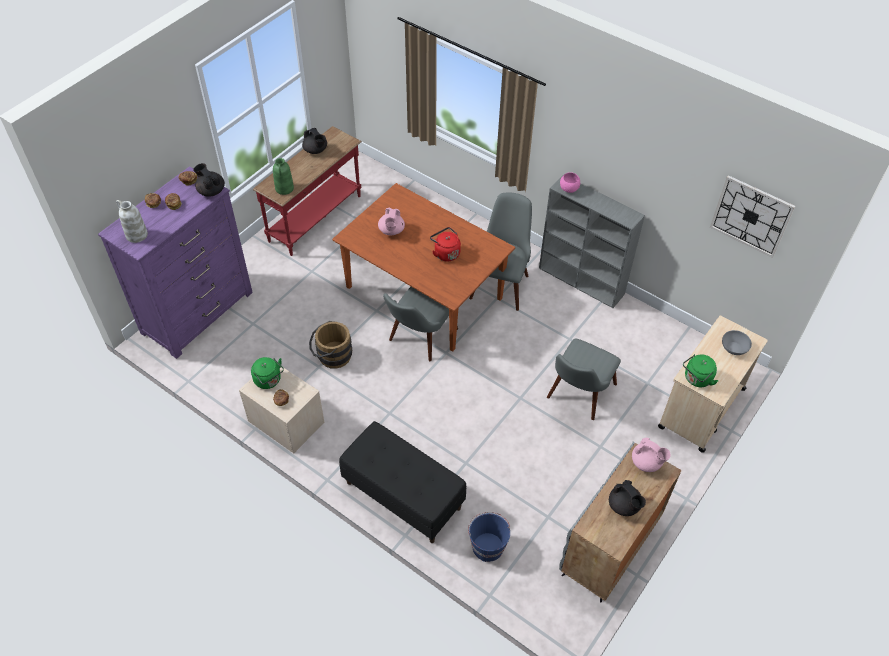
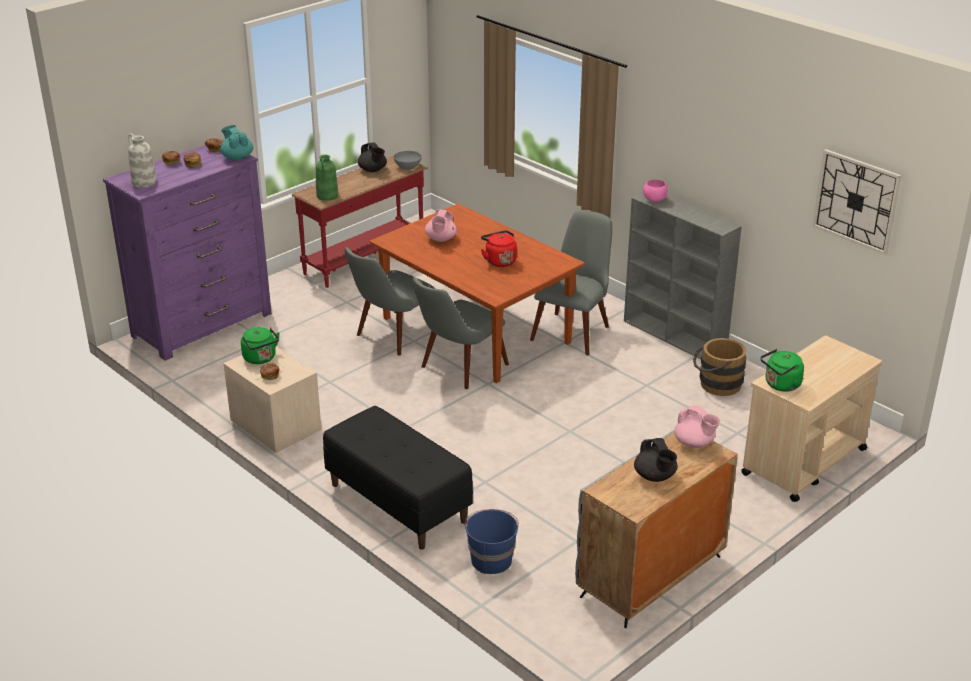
camera: 10 degrees right, 20 degrees down
black teapot [193,163,225,197] -> turquoise teapot [220,125,253,160]
brown bucket [309,321,352,369] -> brown bucket moved to [693,338,746,396]
grey chair [547,339,621,420] -> grey chair moved to [344,247,435,355]
grey bowl [722,330,752,355] -> grey bowl moved to [393,151,422,170]

